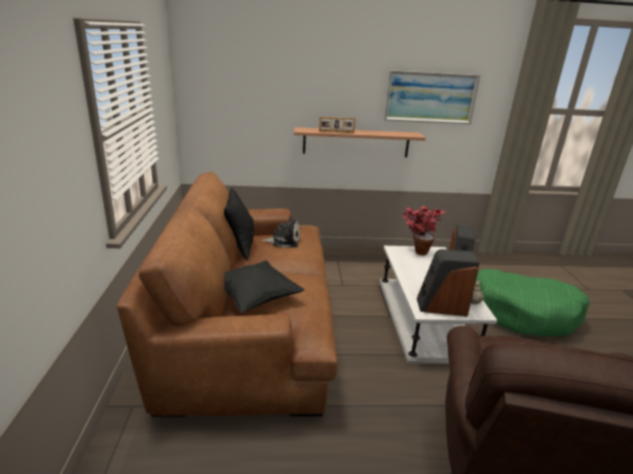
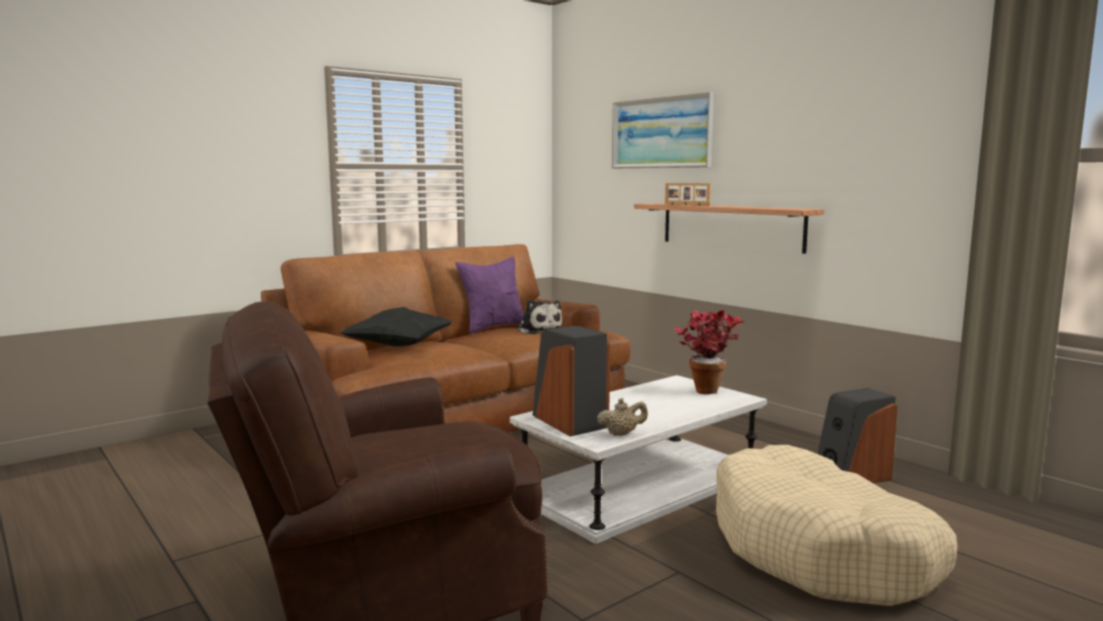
camera: 55 degrees right, 15 degrees down
black pillow [224,187,254,261] -> purple pillow [455,257,524,334]
picture [384,70,480,124] -> picture moved to [612,92,714,168]
green dog bed [475,269,589,336] -> beige dog bed [716,445,958,606]

